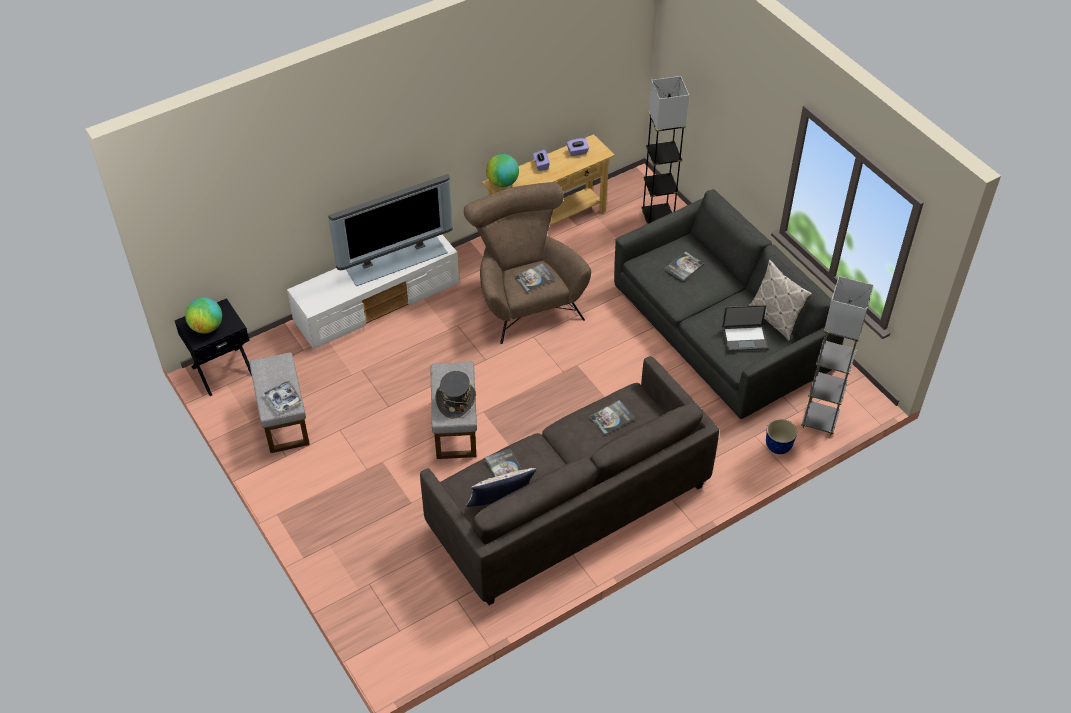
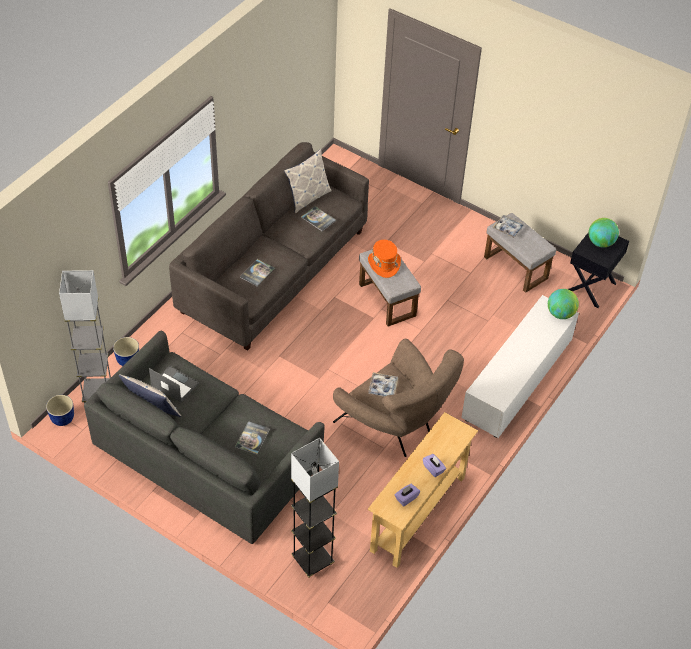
camera: 155 degrees right, 0 degrees up
television [328,174,453,286] -> none
grey hat [435,371,476,418] -> orange hat [368,240,401,278]
globe [486,154,519,187] -> globe moved to [548,289,579,319]
book [514,263,555,292] -> tray [368,372,398,397]
laptop [722,305,768,351] -> laptop turned 60 degrees clockwise [149,366,199,403]
none -> planter [46,395,74,426]

